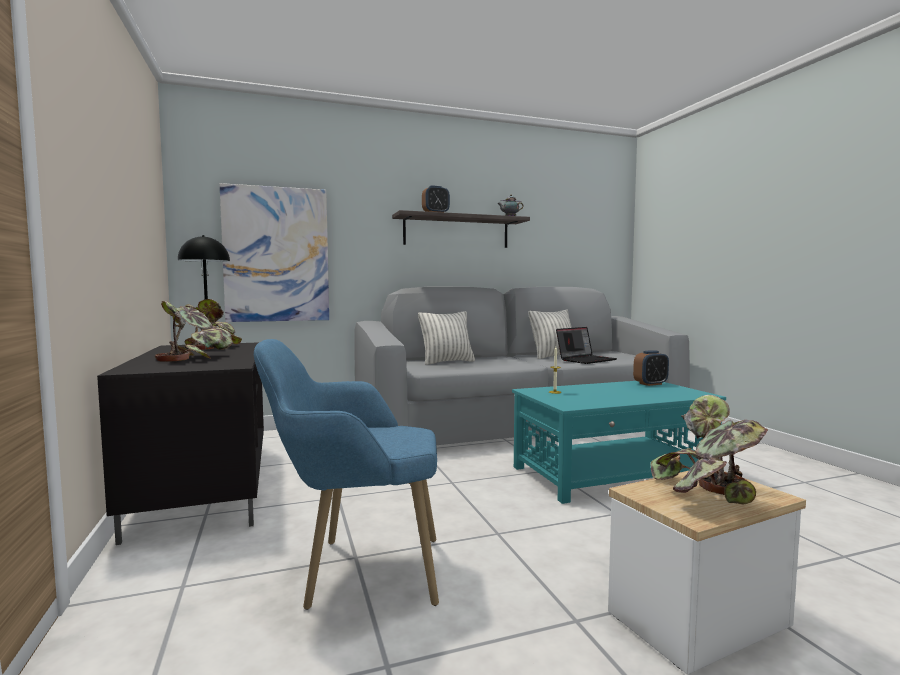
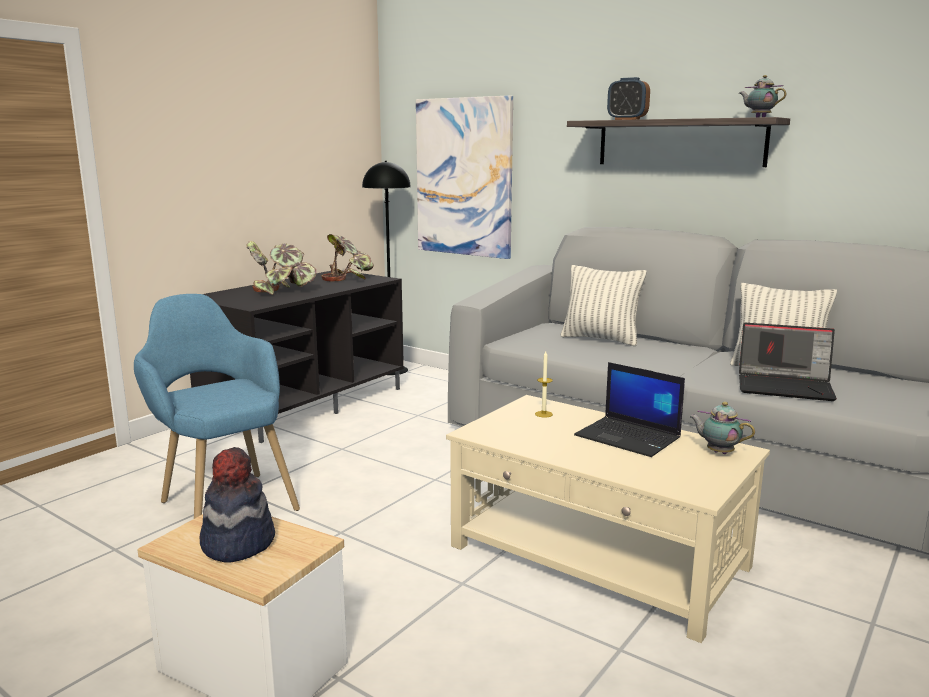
camera: 55 degrees right, 10 degrees up
turquoise coffee table [512,381,726,504] -> beige coffee table [446,395,770,643]
alarm clock [633,350,669,386] -> teapot [689,402,755,454]
potted plant [650,395,768,504] -> hat [199,447,275,563]
none -> laptop [574,362,685,457]

